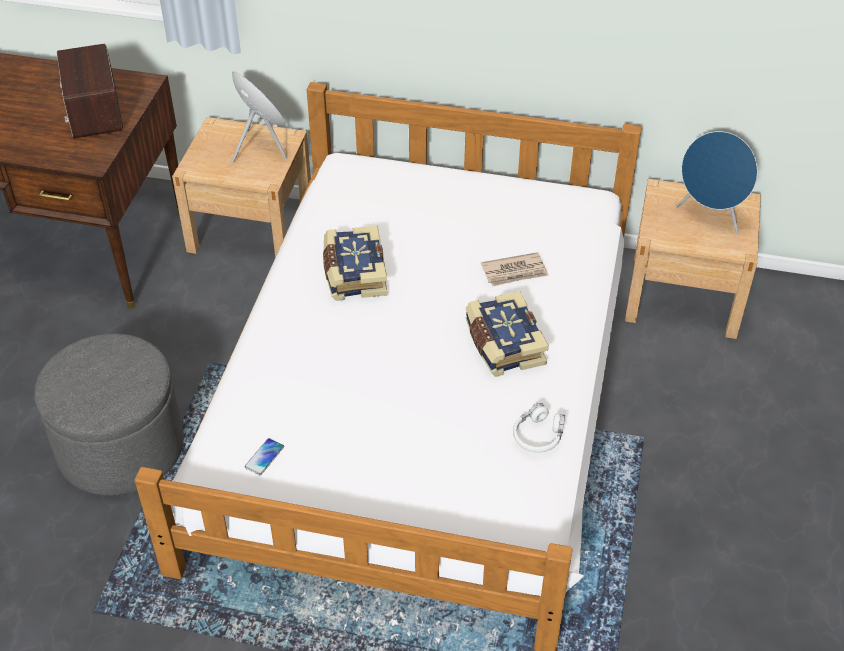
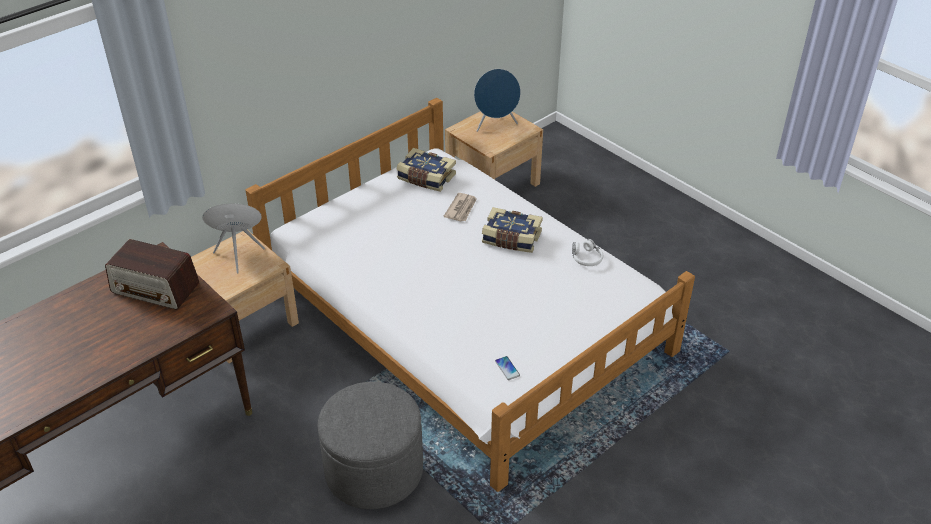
camera: 55 degrees left, 5 degrees down
book [323,226,388,301] -> book moved to [396,148,456,192]

